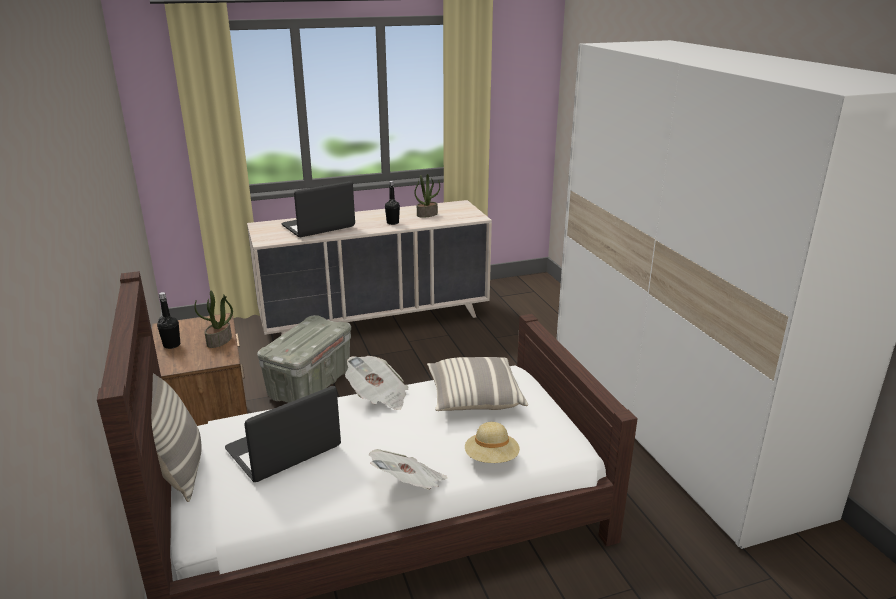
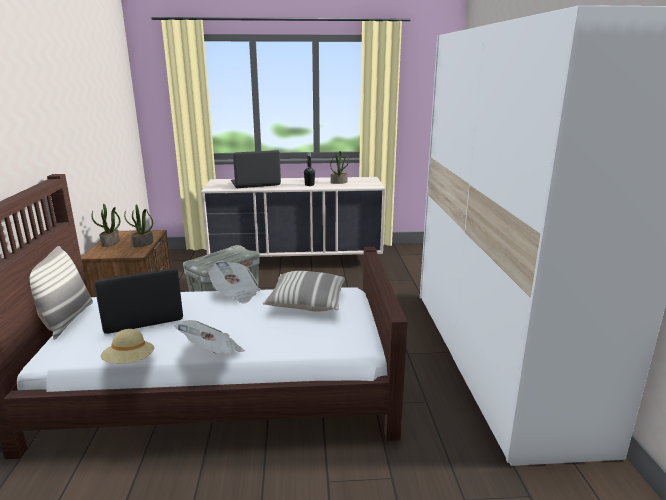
camera: 15 degrees right, 5 degrees down
black bottle [157,292,180,349] -> potted plant [91,204,121,247]
beige hat [465,422,520,463] -> beige hat moved to [100,329,154,364]

